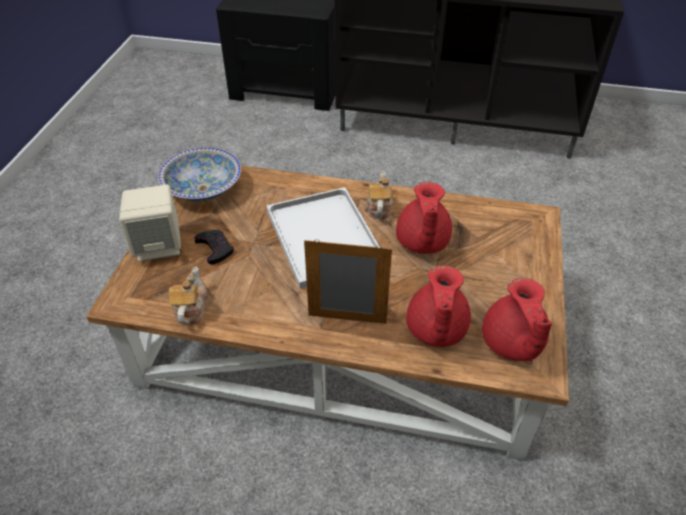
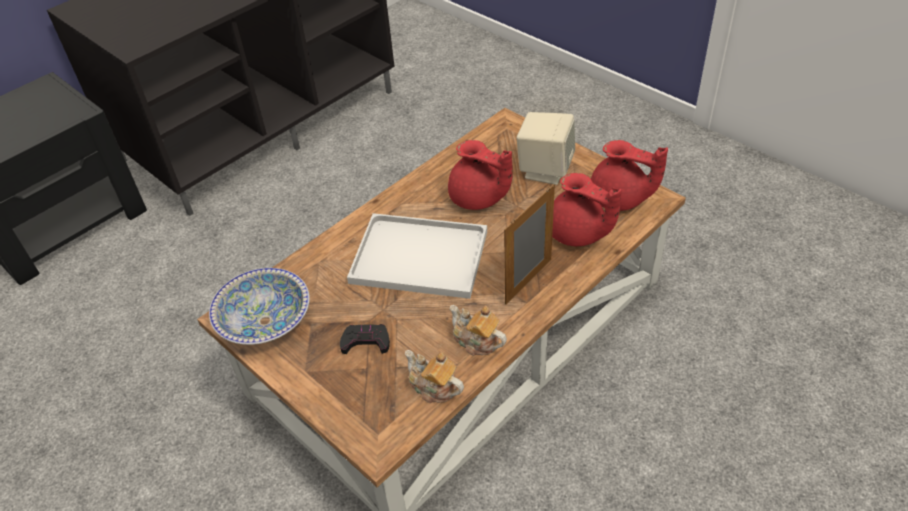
camera: 55 degrees left, 0 degrees up
beige speaker [119,185,181,261] -> beige speaker moved to [517,112,575,185]
teapot [365,171,393,219] -> teapot moved to [450,305,507,356]

